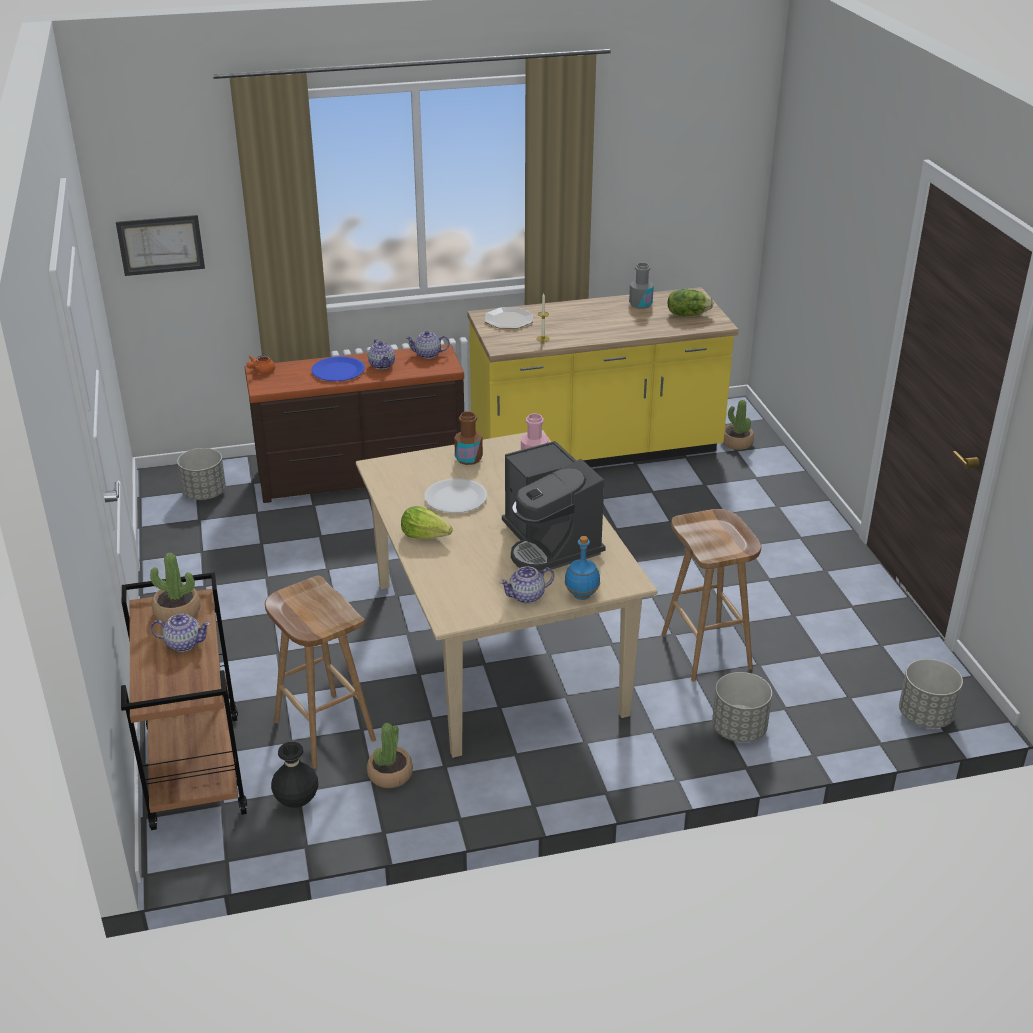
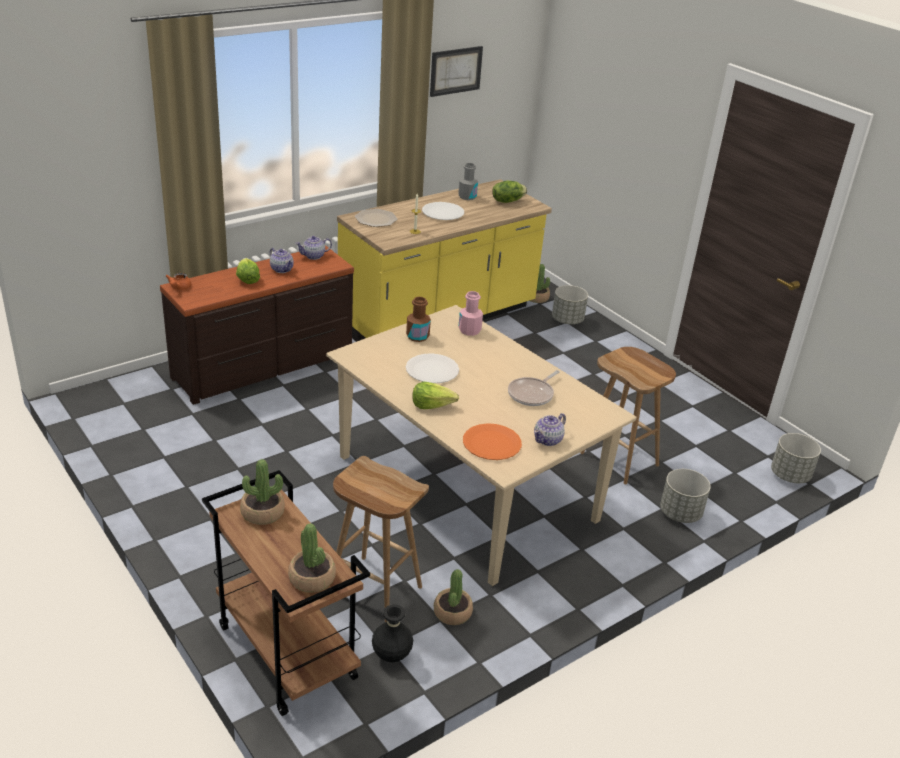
camera: 25 degrees left, 0 degrees up
picture [116,215,205,276] -> picture moved to [430,46,483,97]
teapot [151,614,211,652] -> none
grey planter [177,448,226,500] -> grey planter moved to [552,285,588,324]
blue plate [311,356,365,381] -> lettuce [236,258,260,284]
coffee machine [502,441,606,572] -> frying pan [508,370,560,406]
blue bottle [565,536,600,600] -> none
none -> potted plant [288,523,336,593]
none -> white plate [422,202,464,220]
none -> orange plate [463,423,522,460]

